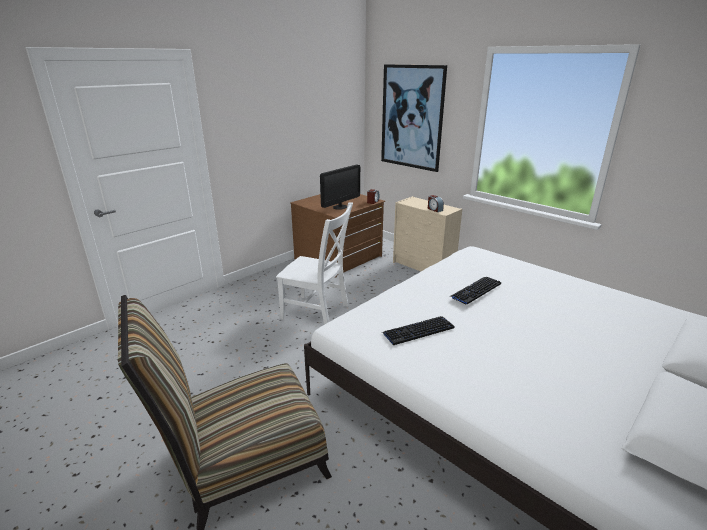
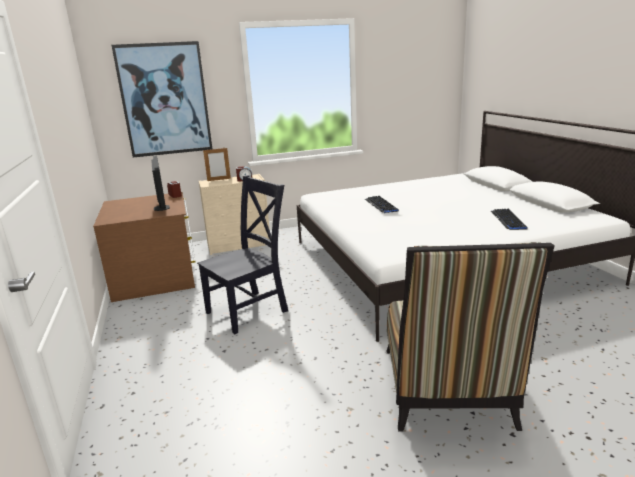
camera: 60 degrees left, 5 degrees down
white chair [276,203,353,325] -> black chair [197,175,288,334]
keyboard [382,316,454,345] -> keyboard moved to [491,209,528,230]
none -> picture frame [203,148,231,181]

